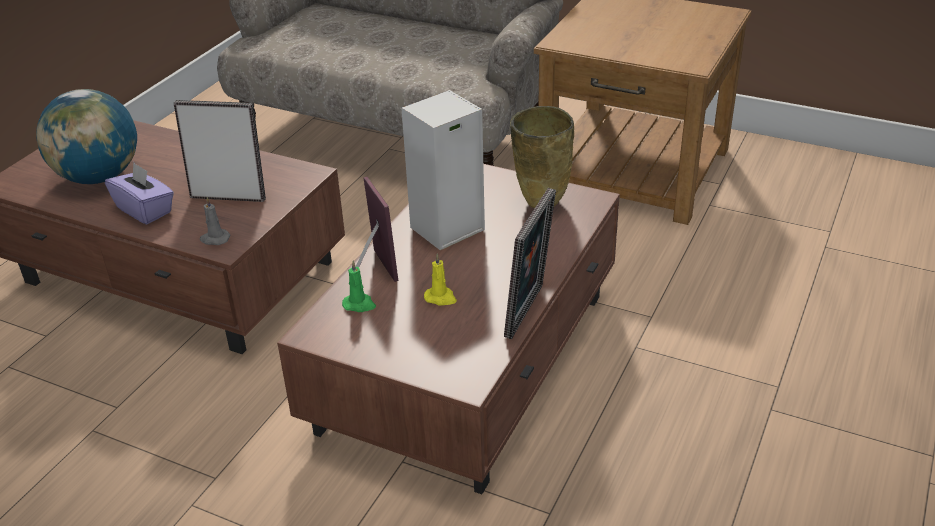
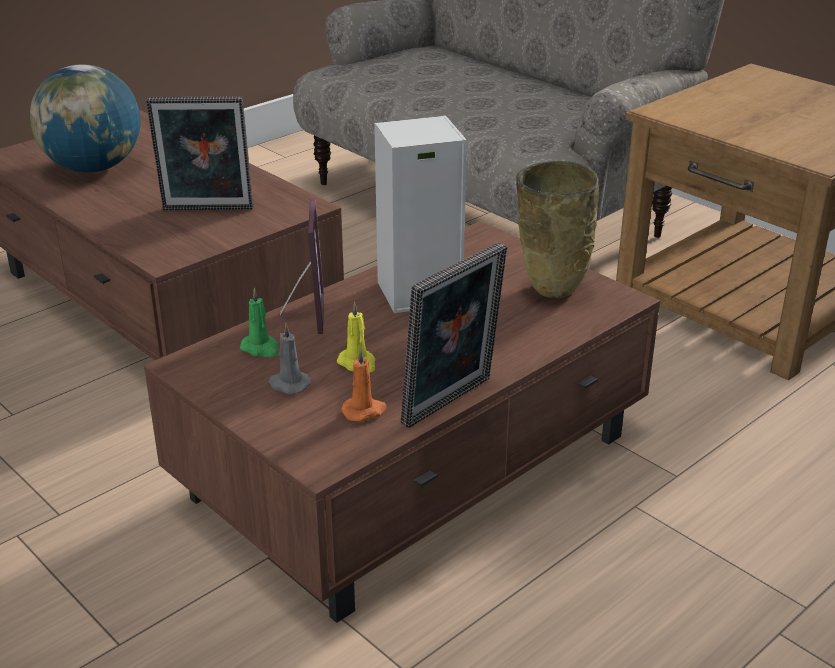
camera: 20 degrees right, 5 degrees down
purple tissue box [105,162,174,224] -> none
picture frame [174,100,266,202] -> picture frame turned 150 degrees clockwise [146,96,253,210]
grey candle [200,197,230,245] -> grey candle moved to [269,323,311,394]
none -> orange candle [341,348,387,421]

